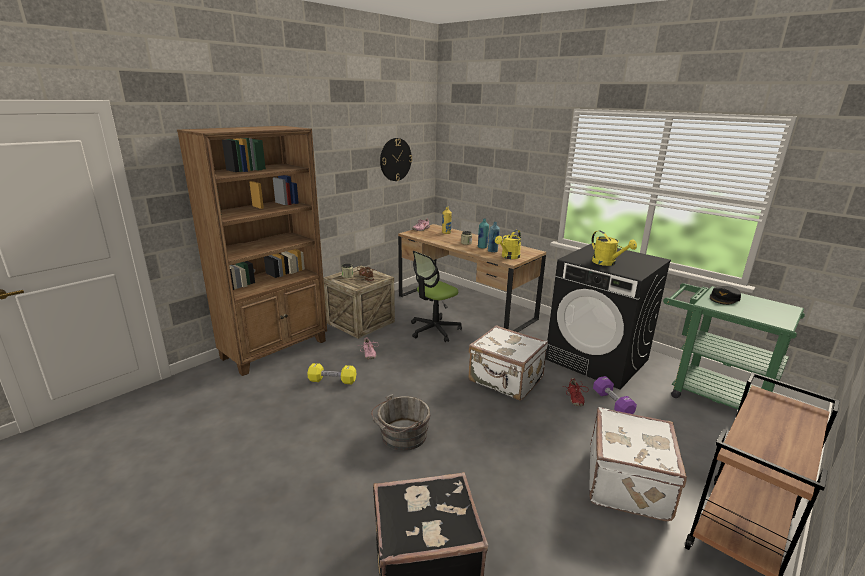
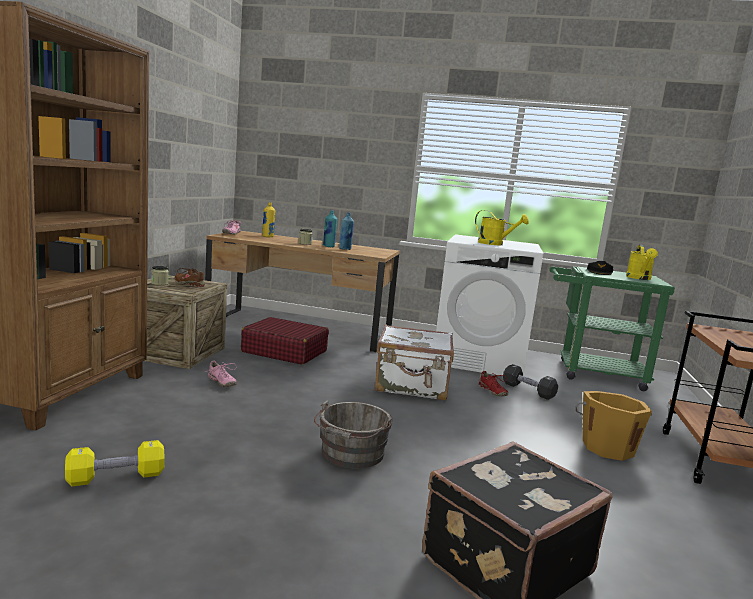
camera: 30 degrees left, 10 degrees down
yellow dumbbell [307,363,356,384] -> yellow dumbbell moved to [65,440,165,486]
wall clock [380,138,412,181] -> none
office chair [411,251,462,342] -> red suitcase [241,317,329,365]
yellow watering can [495,230,521,259] -> yellow watering can moved to [626,245,658,280]
black washing machine [545,243,671,389] -> white washing machine [436,234,543,376]
white suitcase [590,407,687,521] -> orange bucket [576,391,652,461]
purple dumbbell [593,376,637,414] -> black dumbbell [503,364,558,400]

